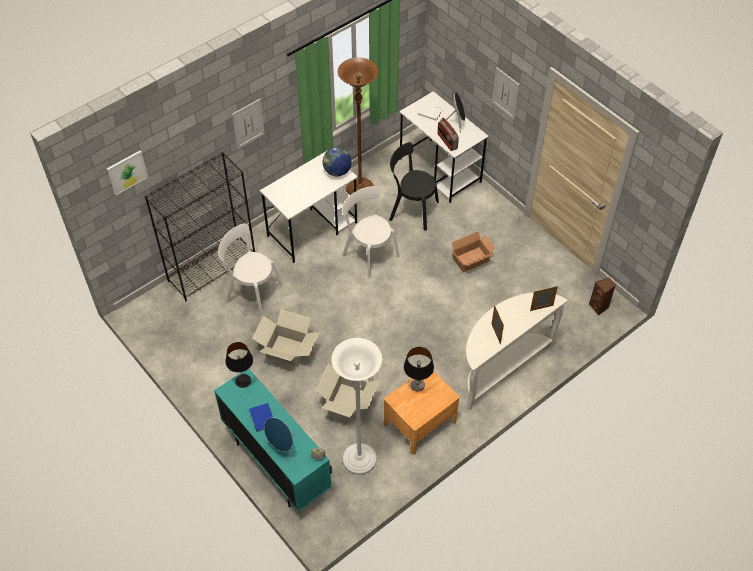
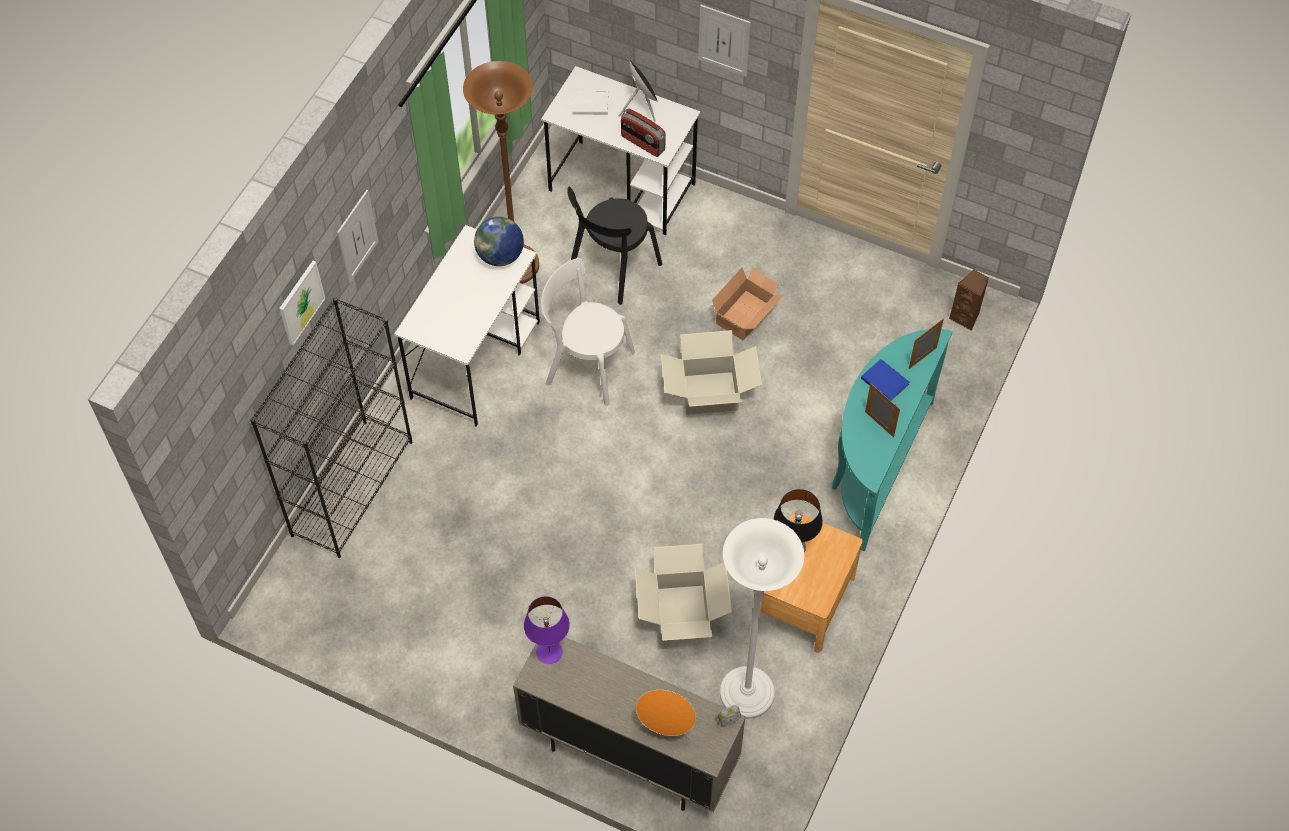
camera: 25 degrees left, 5 degrees up
picture [107,151,148,195] -> picture moved to [279,261,326,345]
turquoise cabinet [214,369,332,512] -> beige cabinet [513,637,746,812]
white chair [218,224,283,316] -> none
black table lamp [225,342,253,388] -> purple table lamp [524,596,570,664]
blue book [249,403,273,432] -> blue book moved to [861,359,909,401]
cardboard box [252,309,319,367] -> cardboard box moved to [661,330,762,415]
blue speaker [264,417,295,460] -> orange speaker [636,690,696,741]
black chair [389,142,439,231] -> black chair turned 45 degrees counterclockwise [567,187,662,305]
white console table [466,292,568,411] -> turquoise console table [832,329,953,551]

